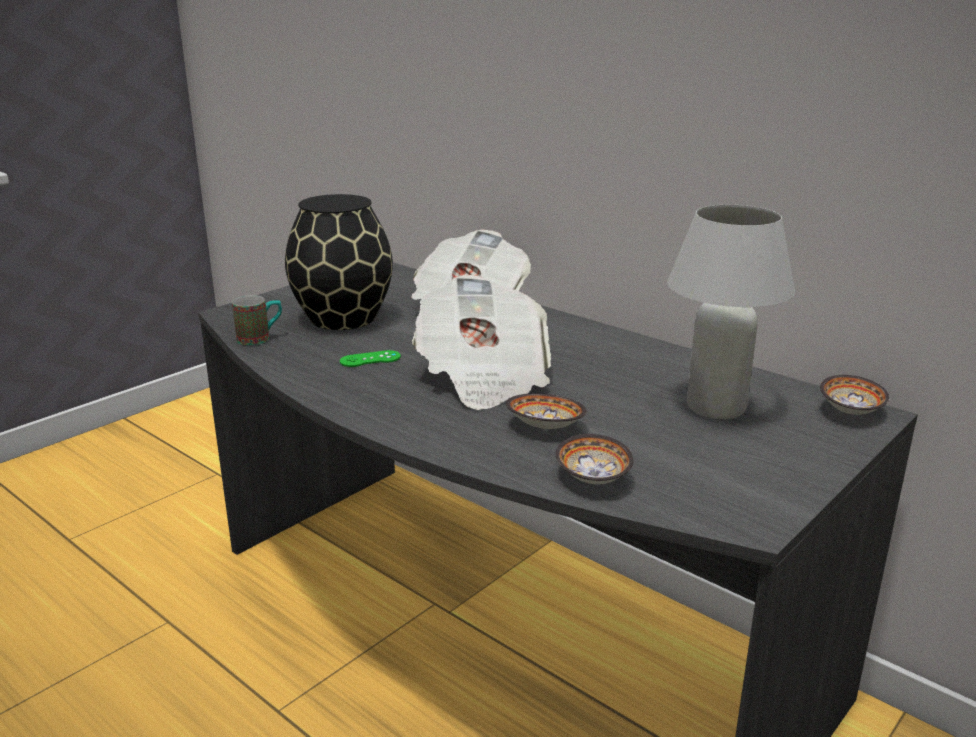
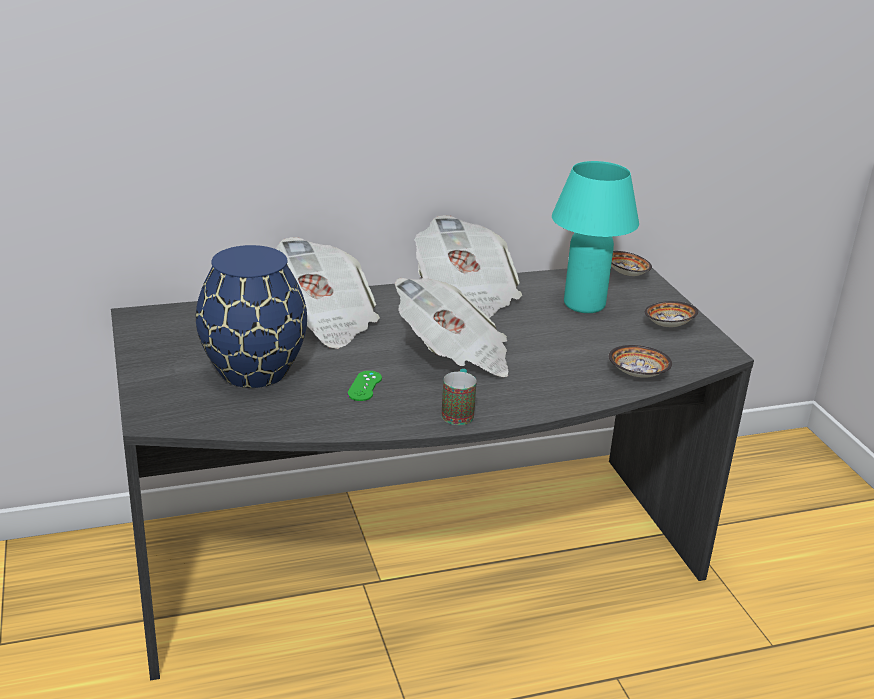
camera: 60 degrees left, 5 degrees up
mug [232,295,282,345] -> mug moved to [441,369,477,425]
black vase [285,194,393,330] -> blue vase [196,245,307,388]
bowl [506,393,587,429] -> bowl moved to [645,301,698,327]
white table lamp [667,205,795,419] -> turquoise table lamp [552,161,639,313]
none -> newspaper [415,215,522,318]

